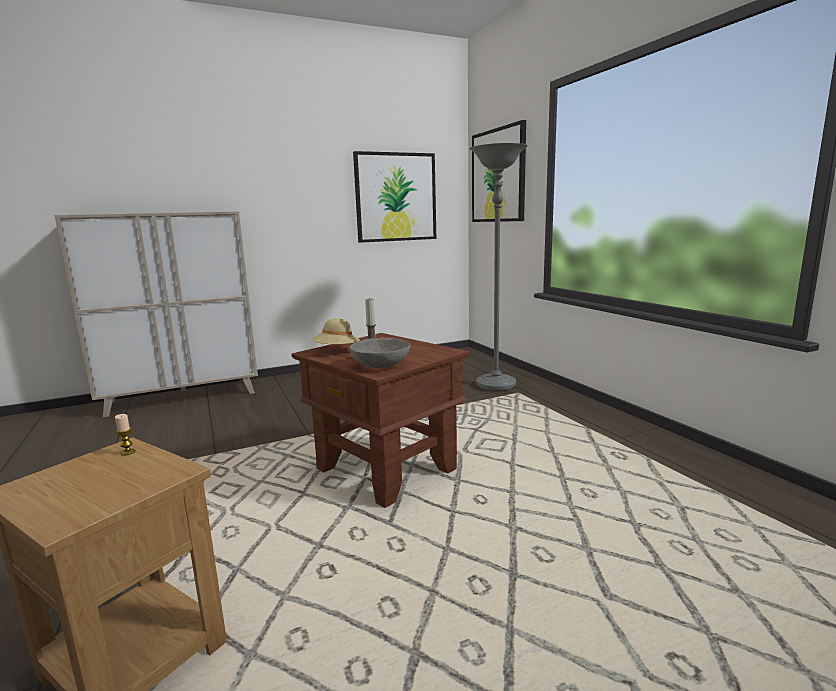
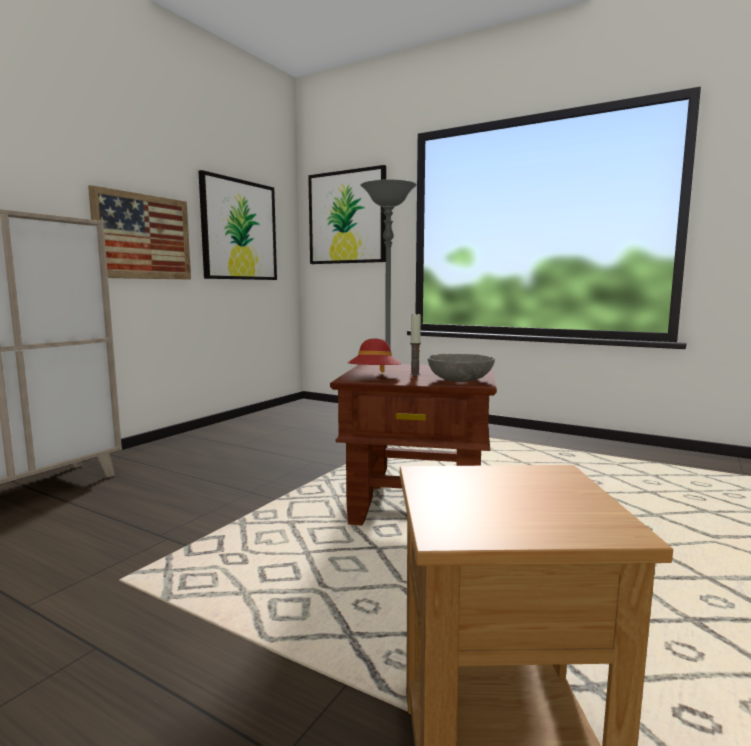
camera: 35 degrees left, 5 degrees down
candle [115,414,135,456] -> none
beige hat [311,318,360,344] -> red hat [347,339,402,373]
none -> picture [88,185,191,279]

